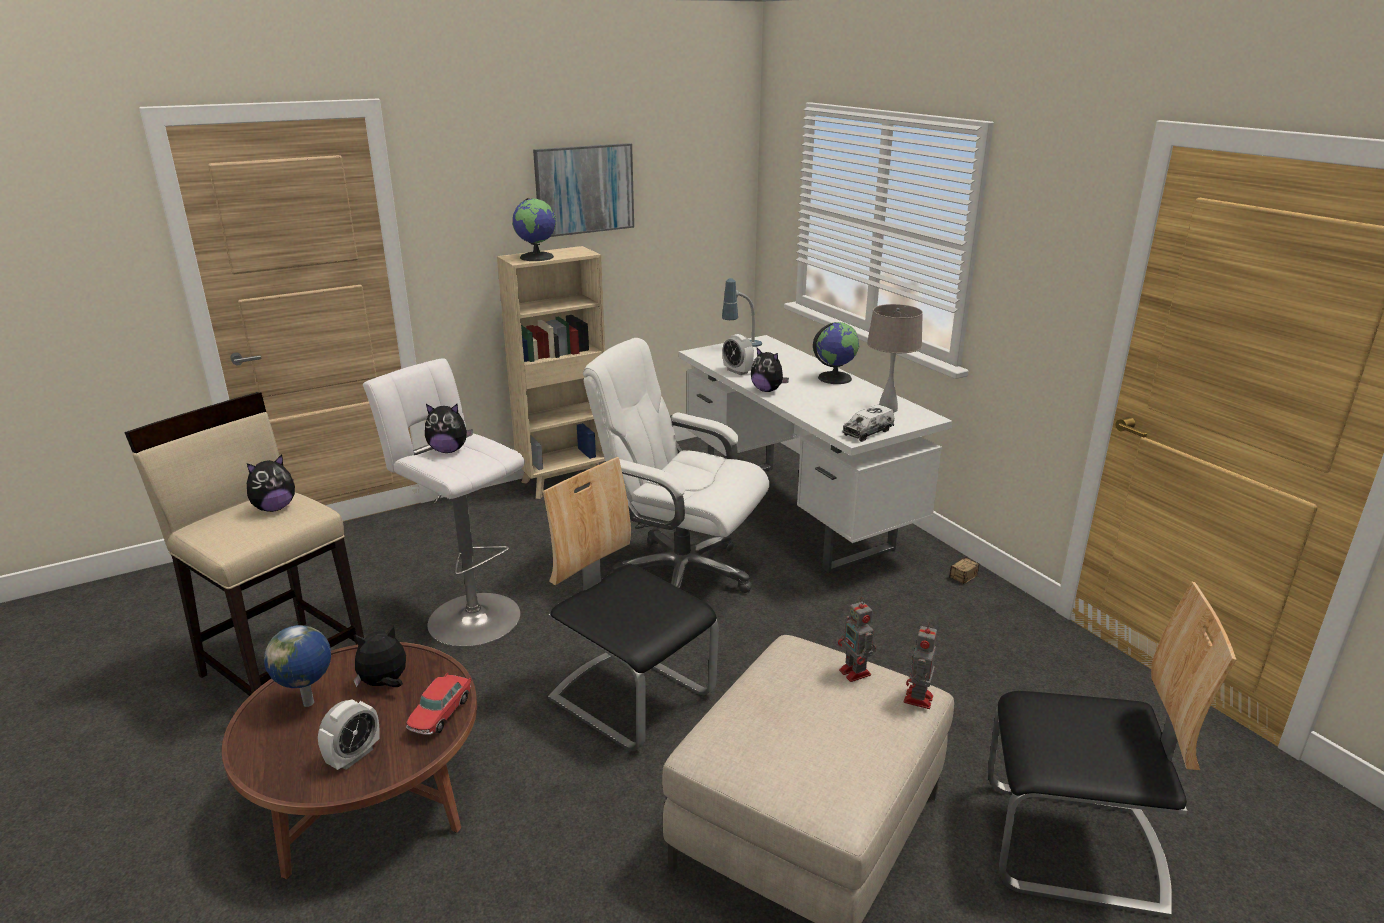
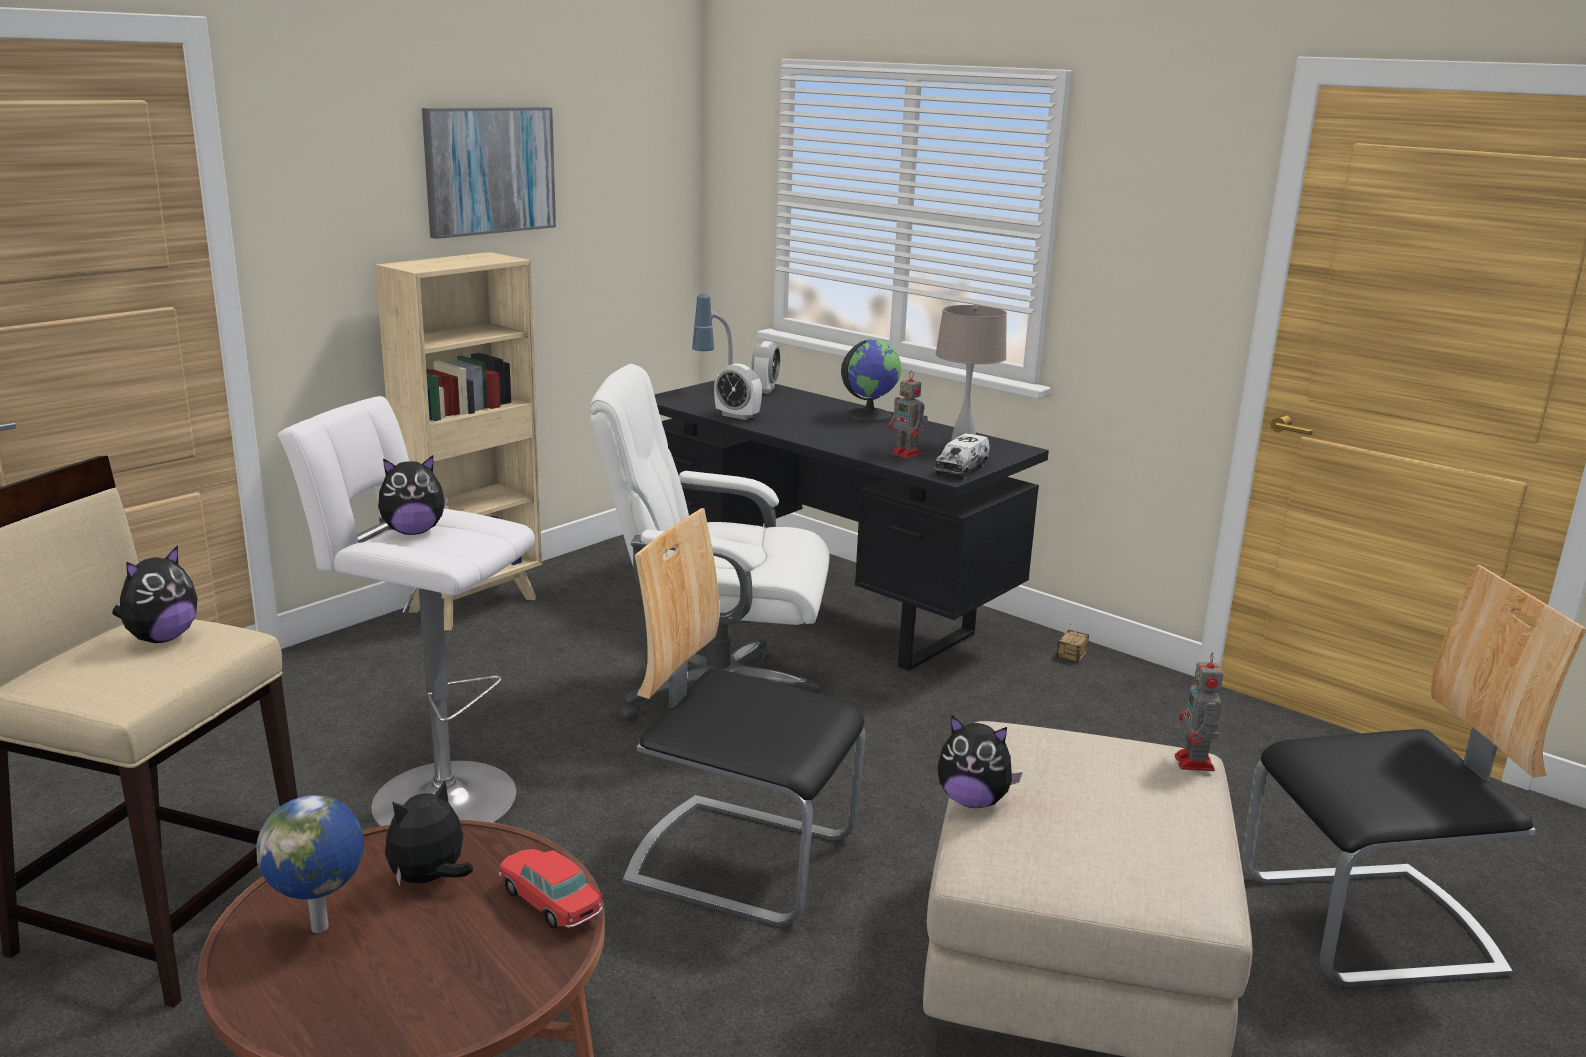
camera: 20 degrees left, 5 degrees down
alarm clock [318,700,380,770] -> alarm clock moved to [751,341,780,394]
toy car [406,673,471,735] -> toy car turned 135 degrees clockwise [499,849,604,929]
globe [512,198,556,261] -> none
white desk [679,335,952,573] -> black desk [654,380,1049,672]
plush toy [751,348,789,392] -> plush toy moved to [938,715,1023,808]
toy robot [838,597,876,682] -> toy robot moved to [888,371,928,458]

